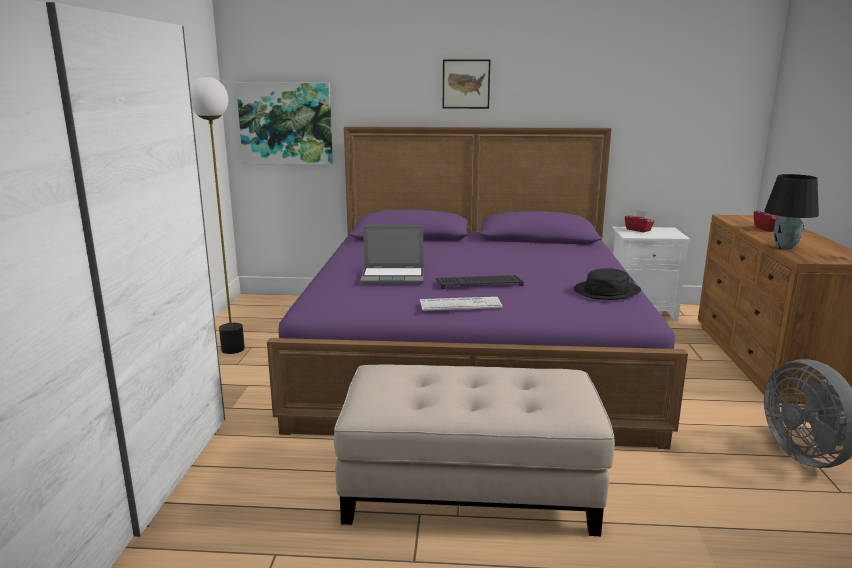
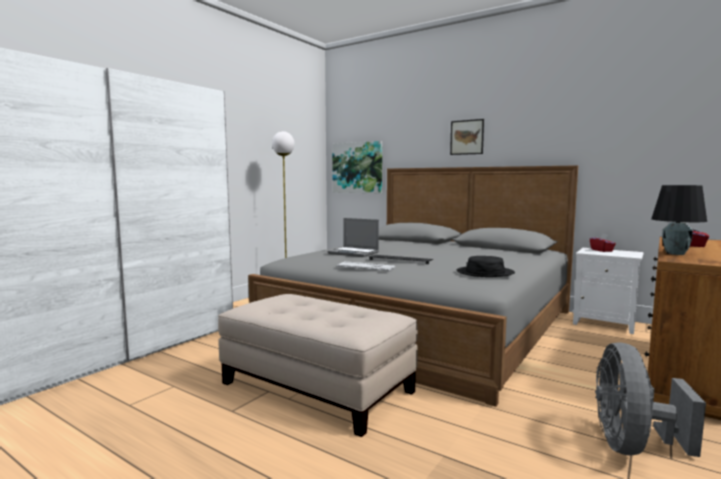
camera: 30 degrees right, 10 degrees down
purple bed [267,126,688,449] -> grey bed [248,165,578,407]

